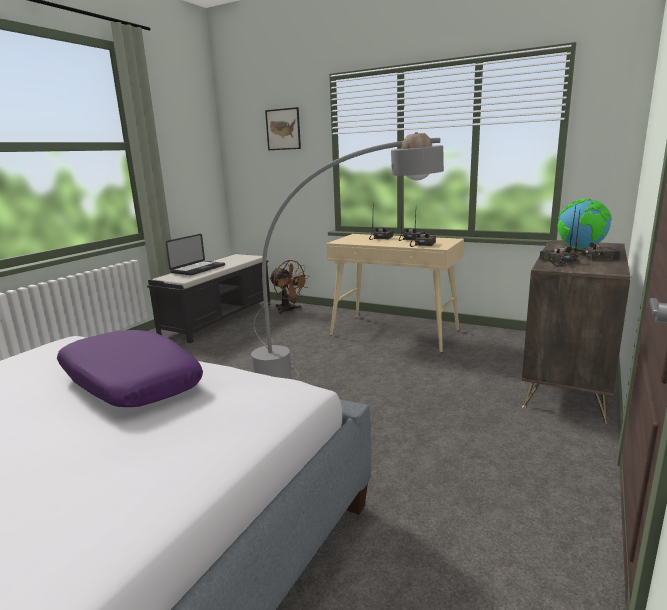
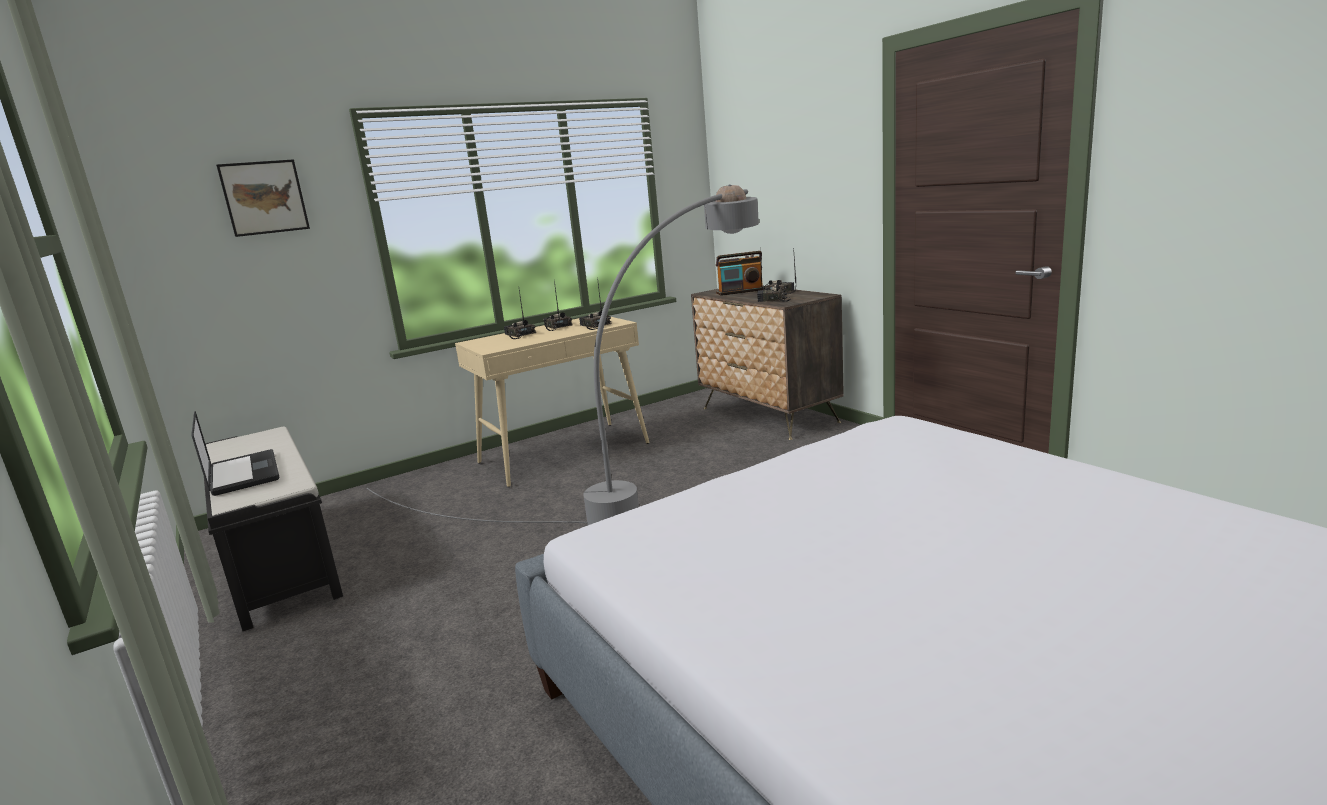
camera: 60 degrees left, 0 degrees up
purple pillow [57,330,203,407] -> none
brown fan [269,260,309,315] -> none
globe [557,199,612,249] -> radio [716,251,764,296]

